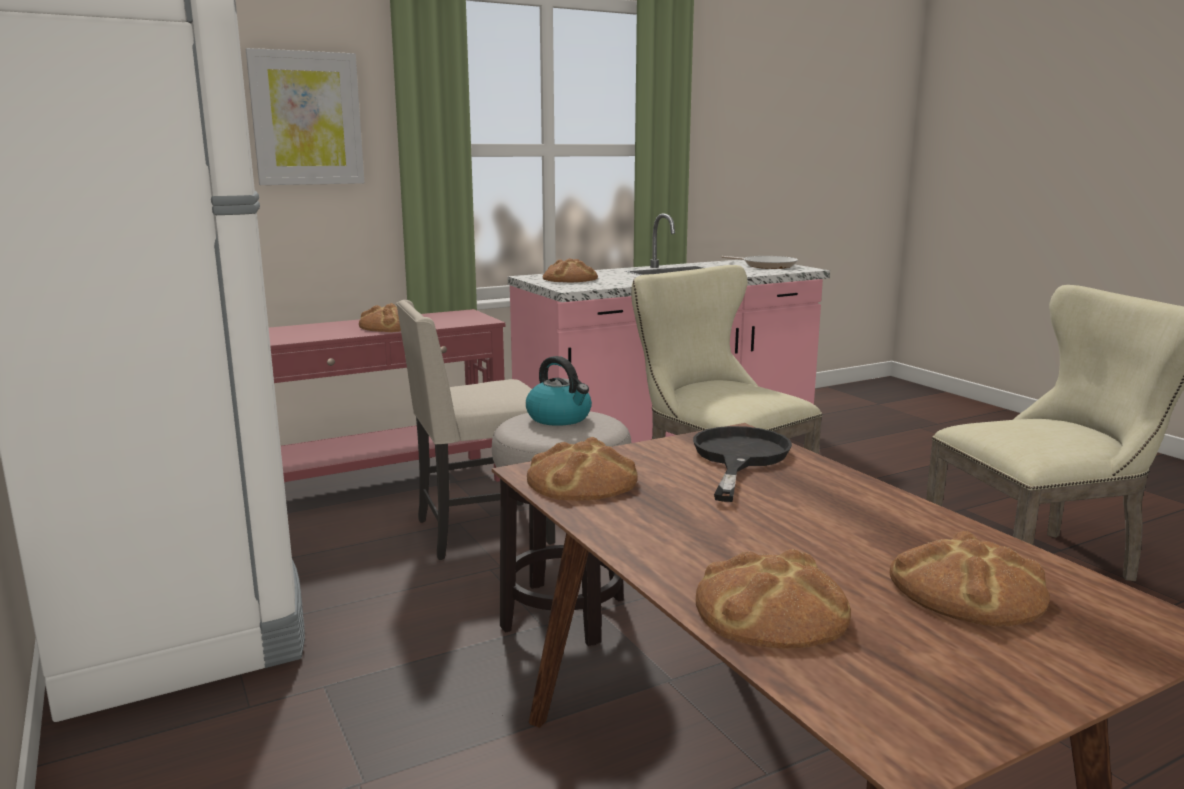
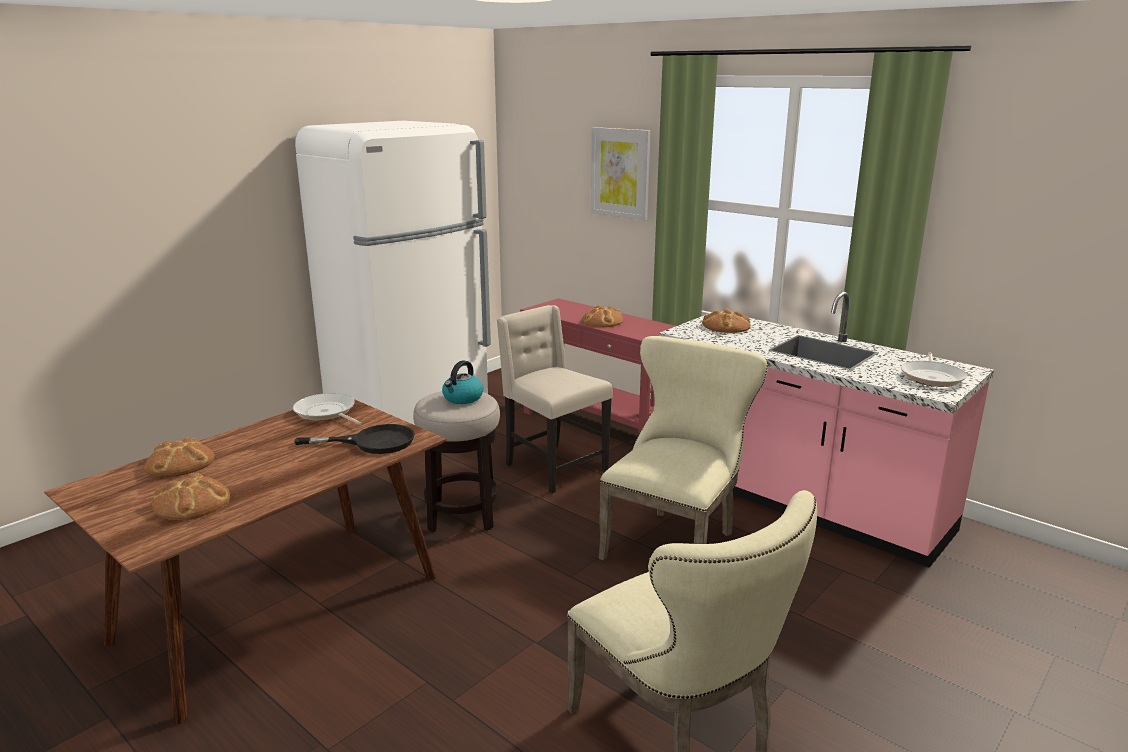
camera: 70 degrees right, 5 degrees up
bread [527,437,638,501] -> frying pan [293,393,362,425]

